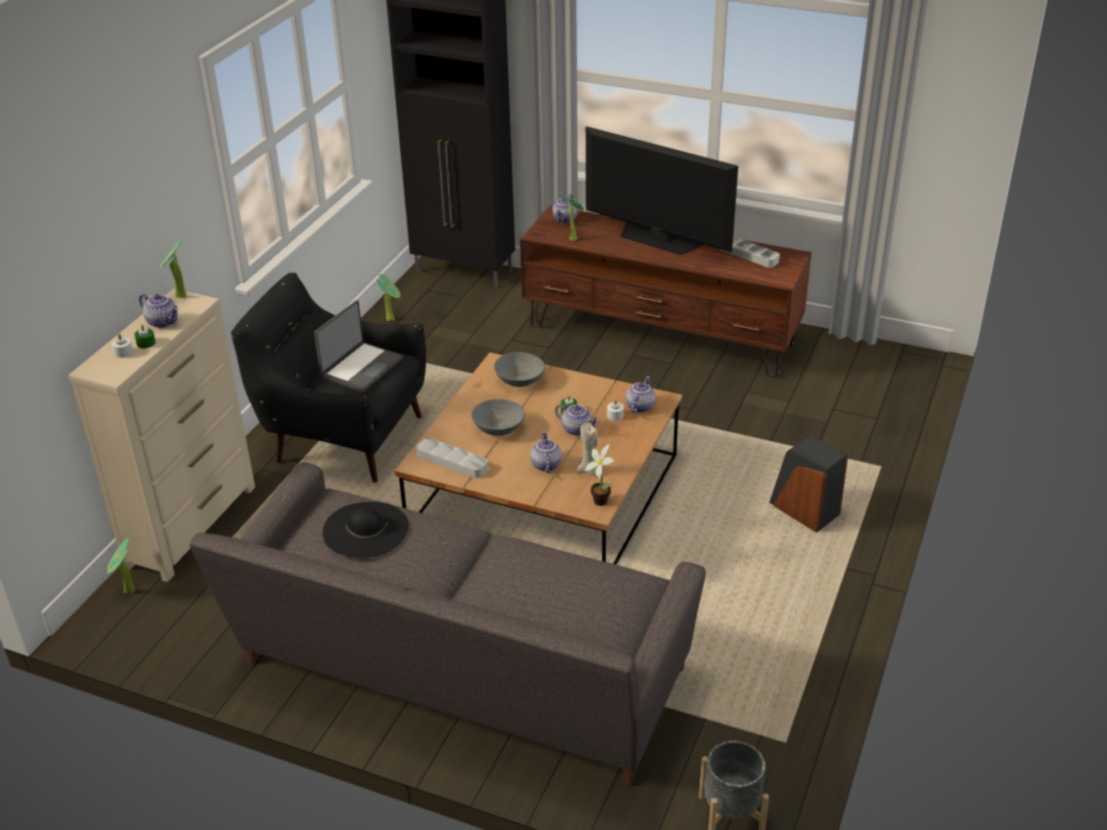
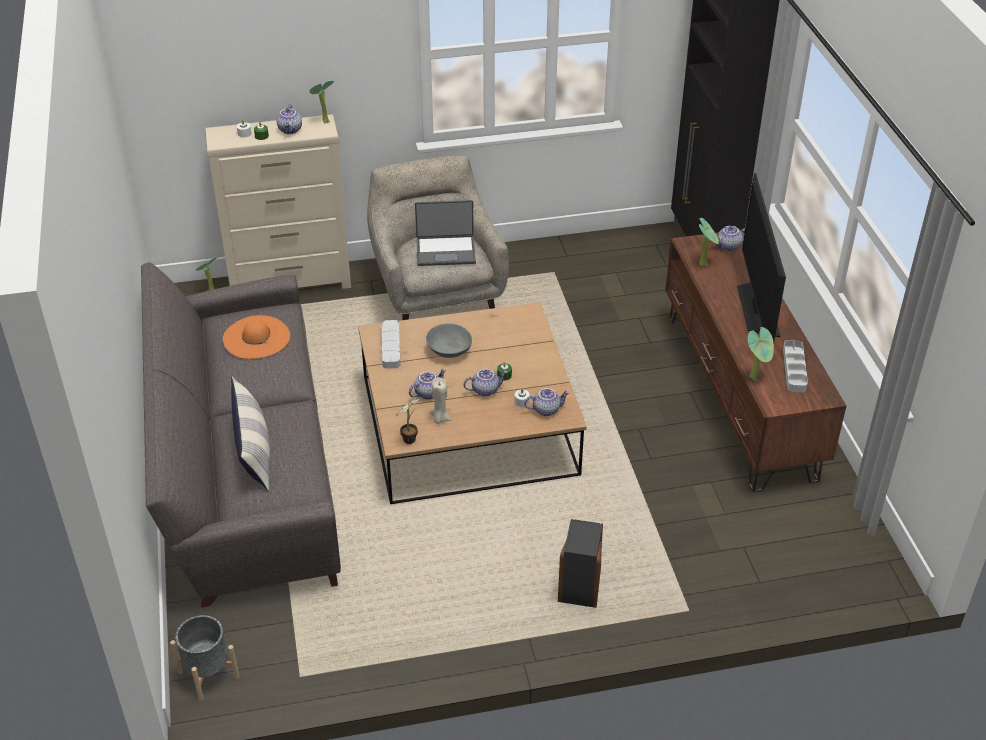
camera: 55 degrees right, 5 degrees up
black armchair [231,273,426,483] -> beige armchair [367,155,509,320]
black hat [323,502,409,558] -> orange hat [223,315,290,359]
potted plant [376,274,400,321] -> potted plant moved to [748,327,774,381]
grey bowl [494,352,545,387] -> none
teapot [555,404,599,436] -> teapot turned 105 degrees counterclockwise [463,369,507,397]
none -> pillow [231,377,270,491]

